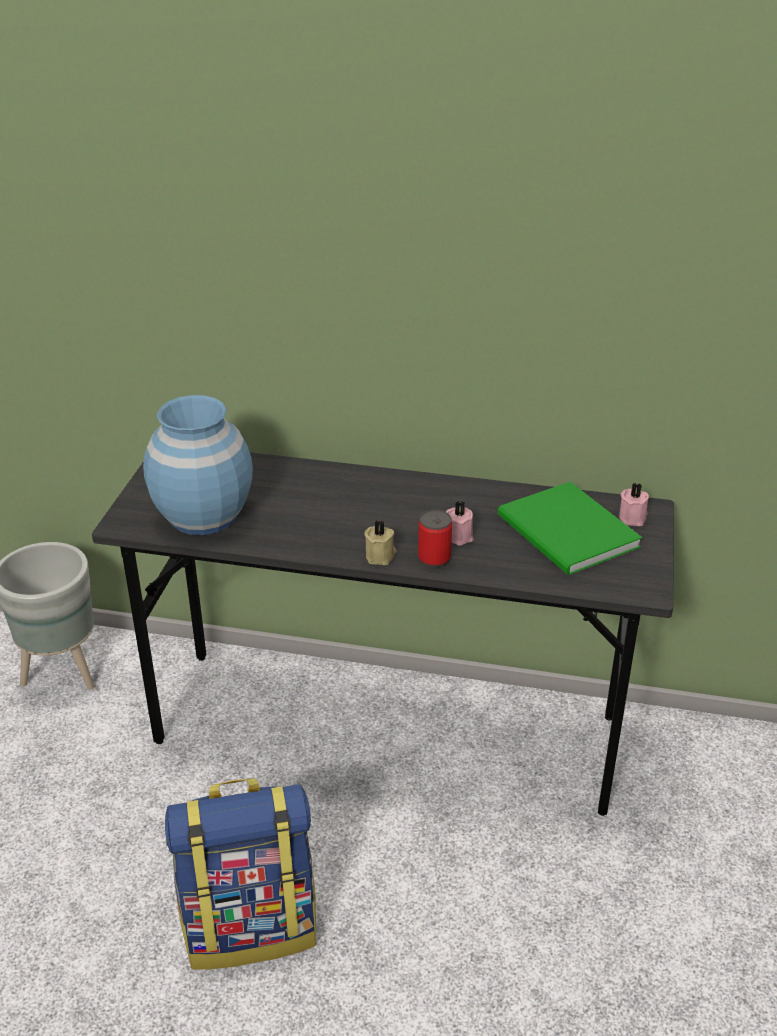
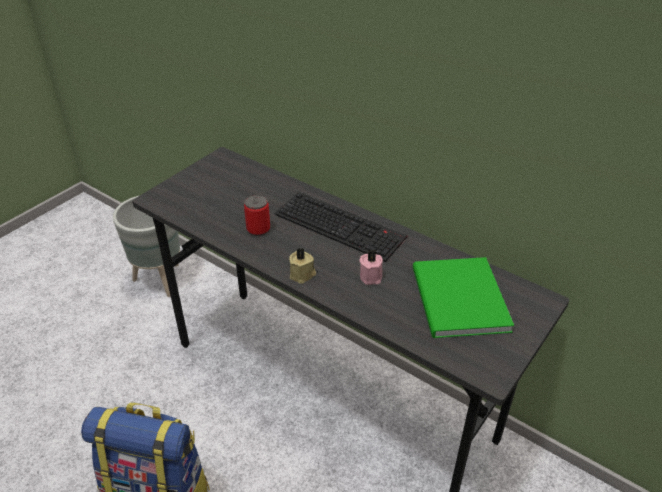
camera: 25 degrees right, 5 degrees up
blue vase [143,395,253,535] -> none
can [418,510,452,567] -> can moved to [244,194,270,236]
pink candle [619,483,649,526] -> none
none -> keyboard [275,192,407,262]

